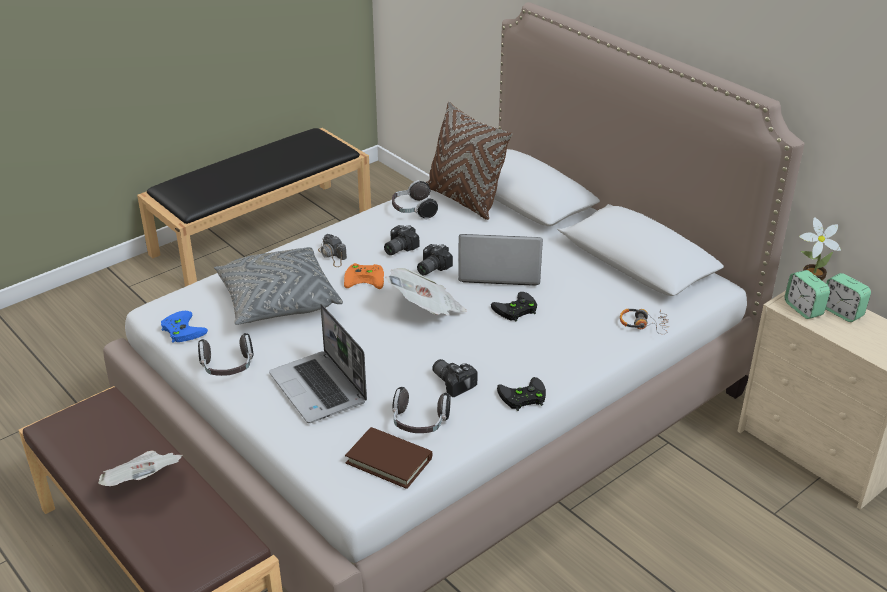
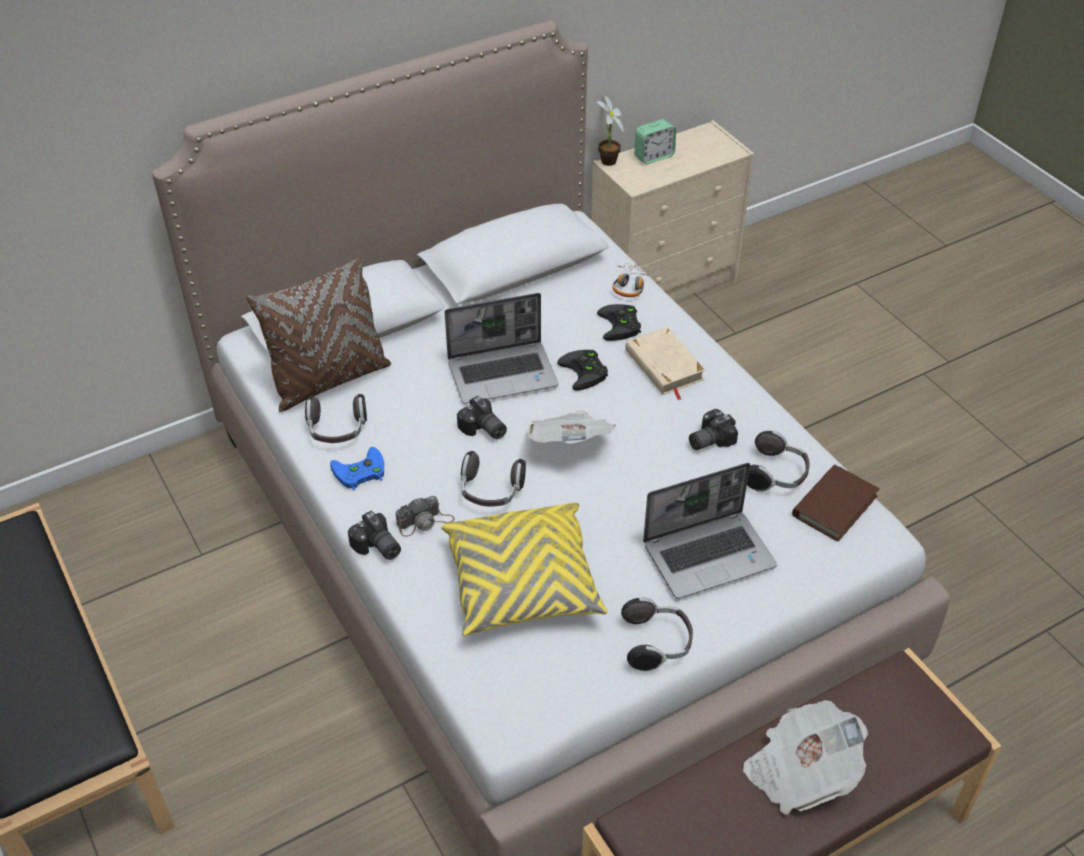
camera: 80 degrees left, 10 degrees up
blue game controller [161,311,208,343] -> blue game controller moved to [330,447,384,490]
grey pillow [214,247,343,325] -> yellow pillow [441,503,607,636]
orange game controller [344,263,384,289] -> headphones [460,451,526,507]
camera [384,225,419,255] -> camera moved to [348,510,401,560]
laptop [458,234,543,286] -> laptop turned 120 degrees counterclockwise [445,293,558,404]
black game controller [497,377,546,411] -> black game controller moved to [597,304,641,341]
alarm clock [785,270,830,319] -> none
none -> beige book [625,327,705,400]

